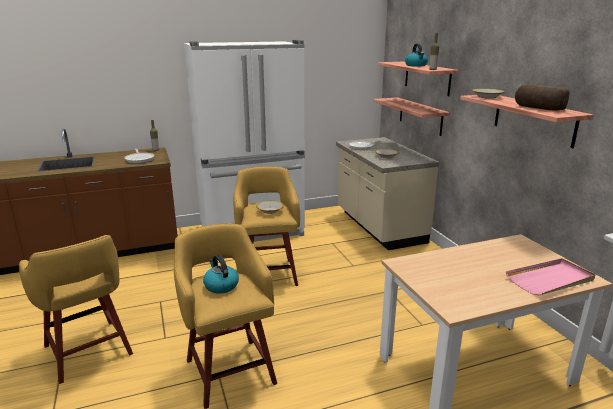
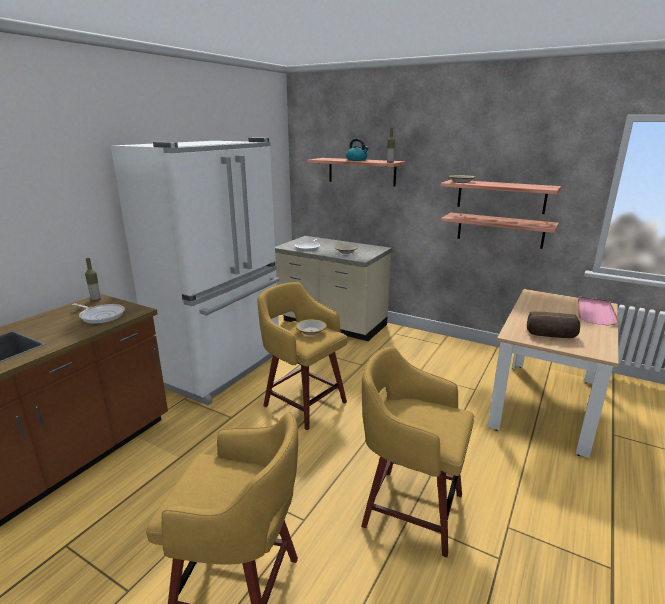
camera: 40 degrees left, 0 degrees up
kettle [203,255,239,294] -> none
shelf [373,97,450,136] -> shelf moved to [441,213,559,249]
bread [515,84,570,111] -> bread moved to [527,311,580,338]

